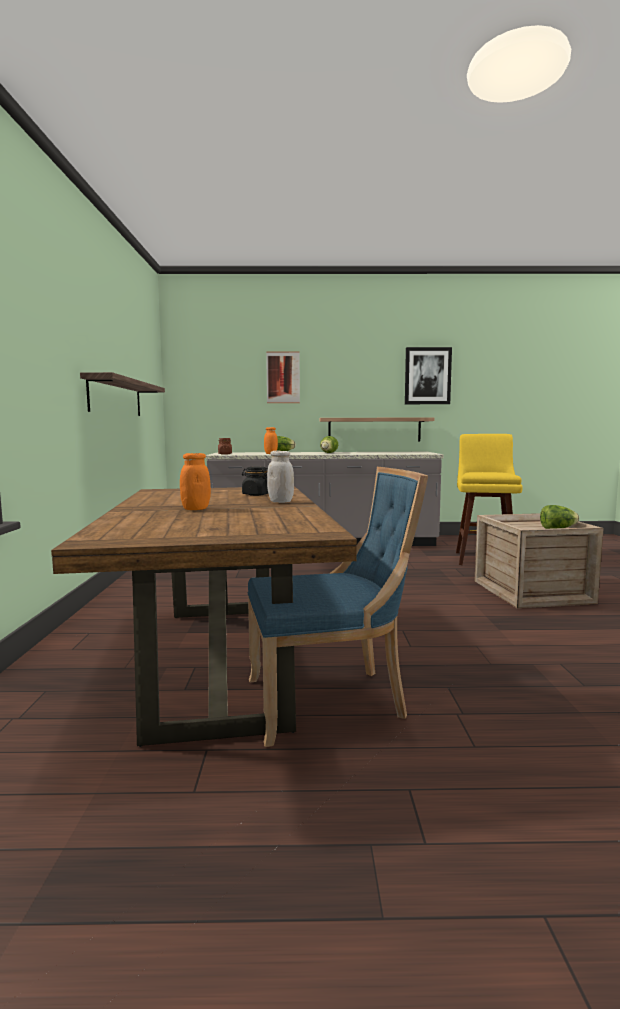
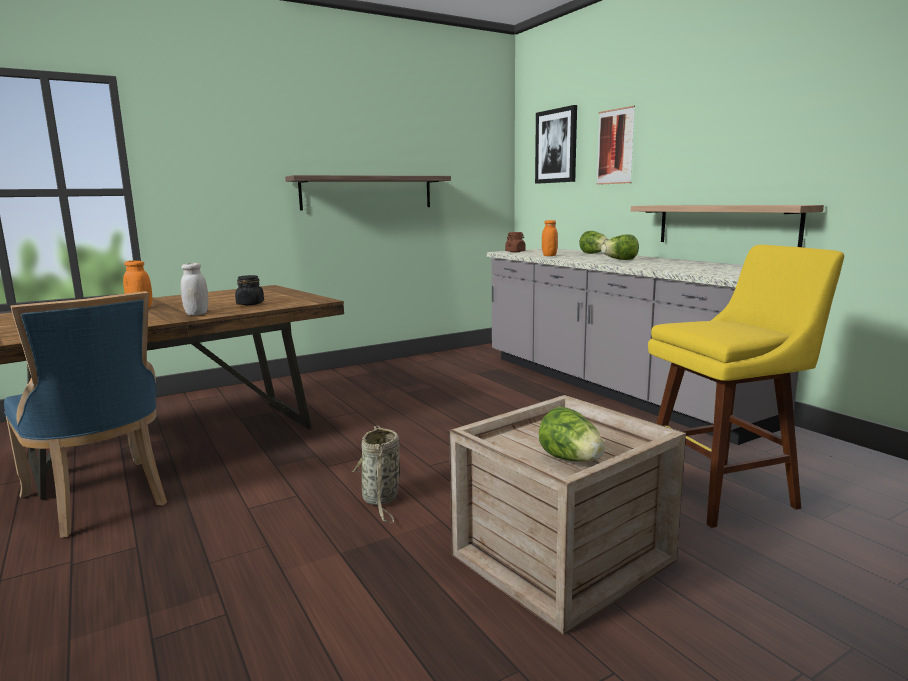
camera: 60 degrees right, 5 degrees up
picture [405,347,452,404] -> picture moved to [535,105,577,184]
none -> basket [352,426,399,523]

